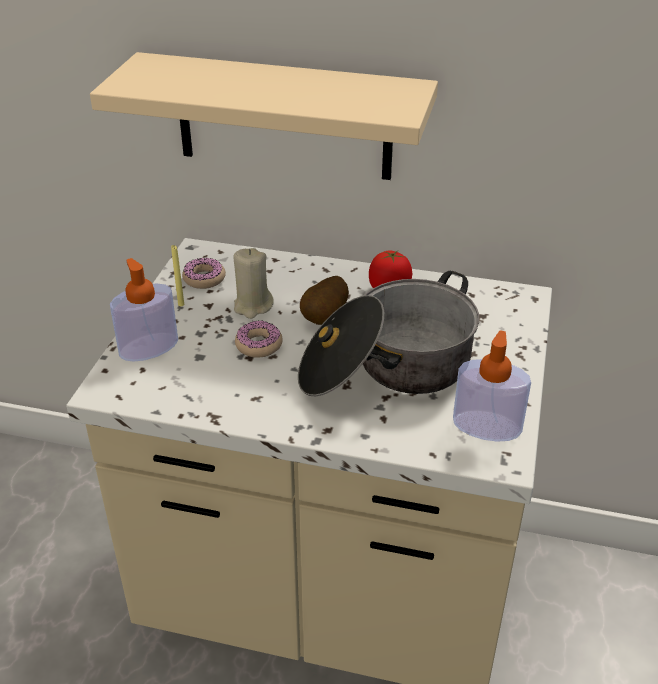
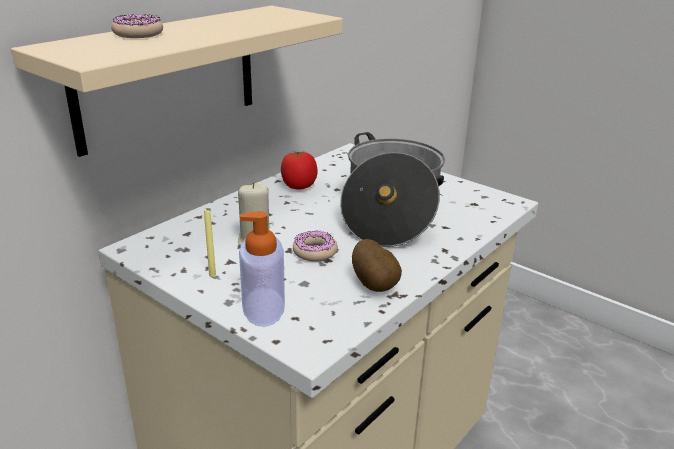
camera: 65 degrees left, 10 degrees down
donut [182,258,226,289] -> donut moved to [111,14,163,38]
potato [300,276,349,325] -> potato moved to [352,239,402,292]
soap dispenser [453,330,531,442] -> none

